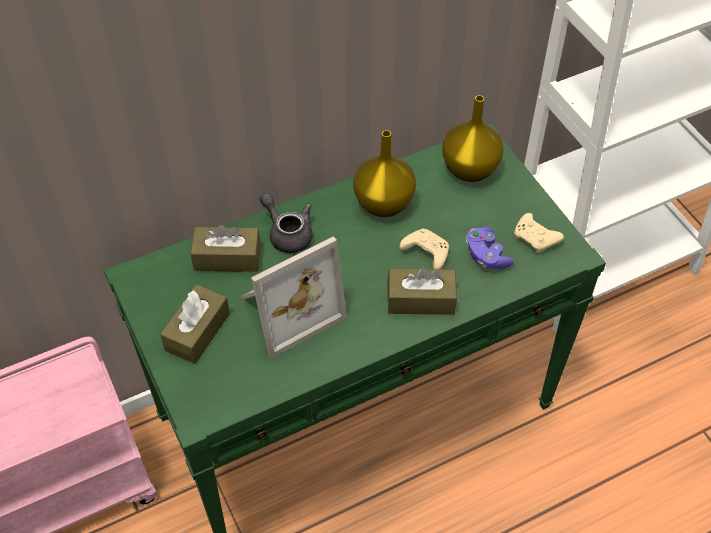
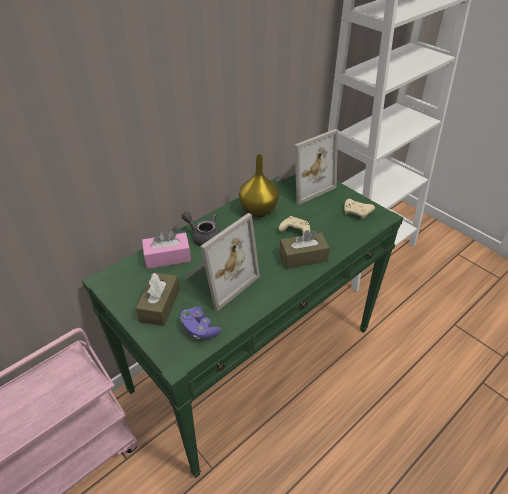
camera: 15 degrees left, 10 degrees down
brown tissue box [190,225,261,272] -> pink tissue box [142,230,191,269]
yellow vase [442,95,504,182] -> picture frame [276,129,338,205]
purple game controller [466,227,514,269] -> purple game controller moved to [181,307,221,339]

